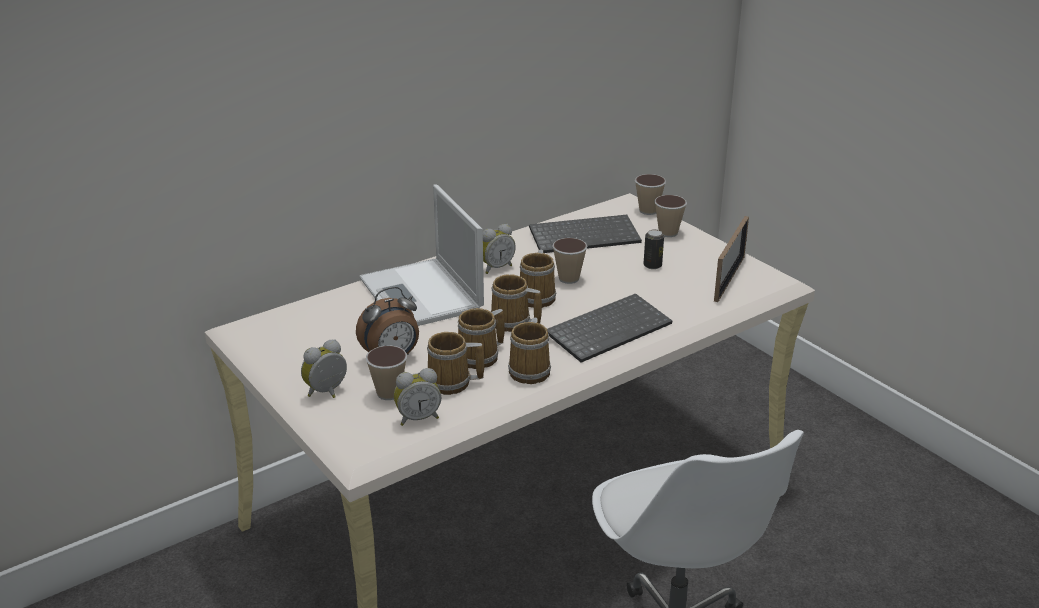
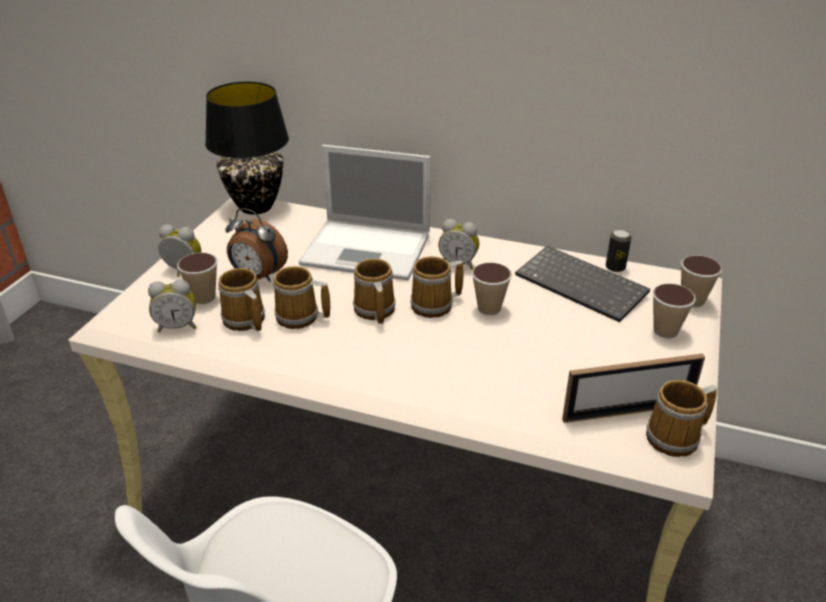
camera: 55 degrees right, 5 degrees up
laptop [359,184,484,326] -> laptop turned 105 degrees counterclockwise [299,145,431,280]
alarm clock [394,368,441,426] -> alarm clock turned 45 degrees counterclockwise [148,279,196,332]
mug [508,318,551,384] -> mug moved to [646,380,717,457]
keyboard [547,293,672,363] -> none
can [644,229,664,269] -> can moved to [606,229,632,272]
none -> black table lamp [205,82,289,214]

